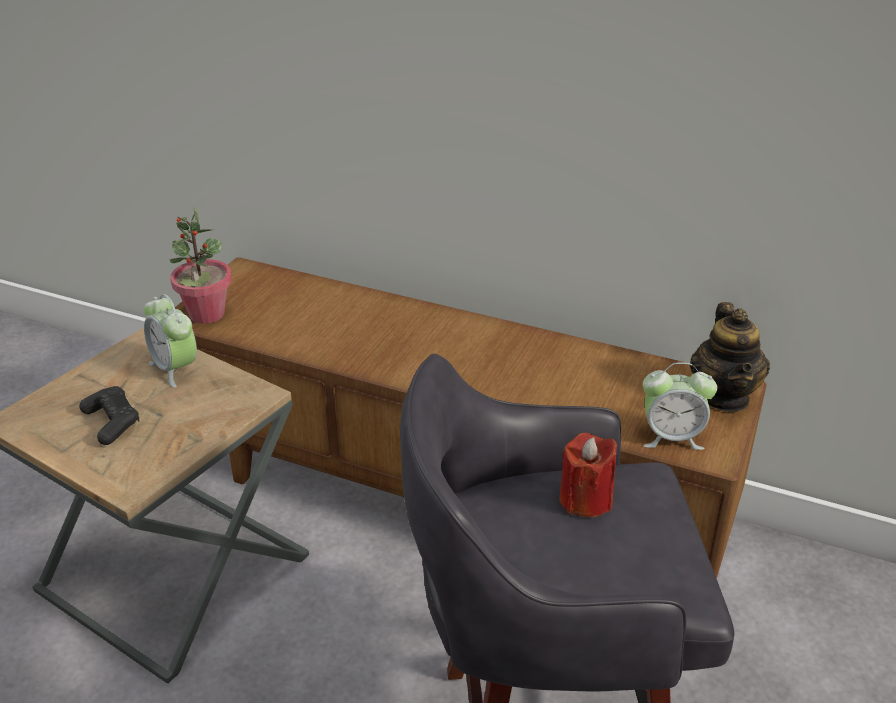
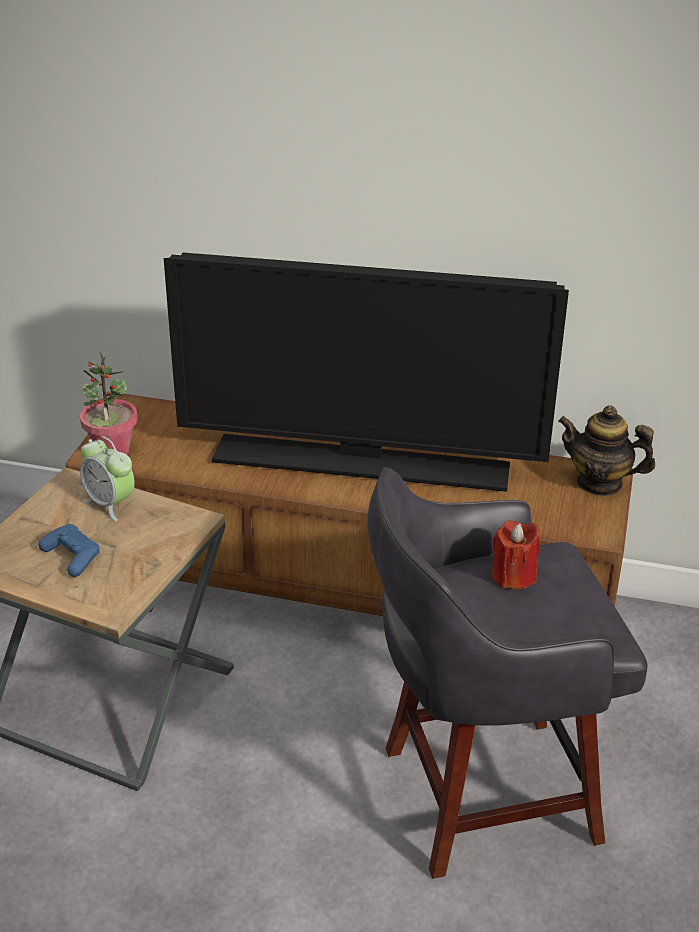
camera: 10 degrees left, 0 degrees up
black game controller [79,386,139,445] -> blue game controller [38,524,100,577]
alarm clock [643,362,717,450] -> none
teapot [690,302,770,412] -> teapot turned 120 degrees clockwise [558,405,655,496]
none -> television [164,253,569,492]

